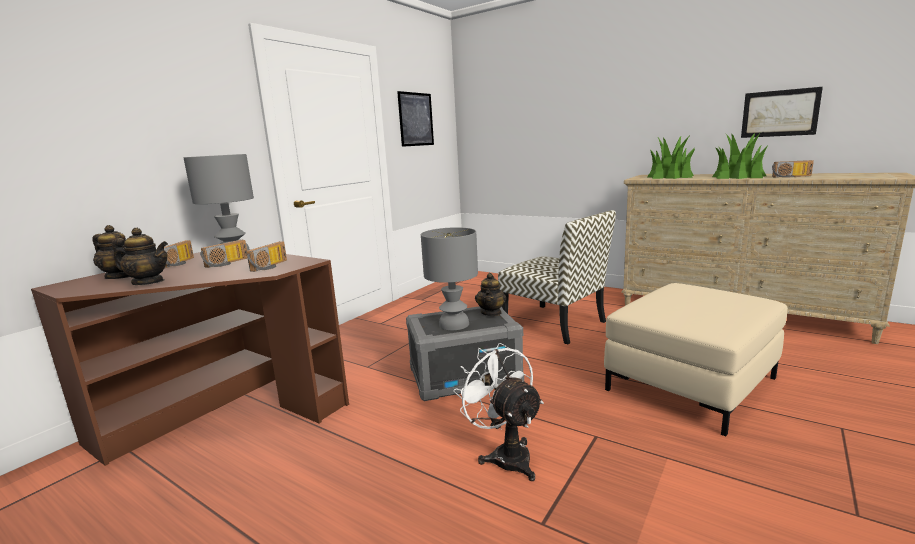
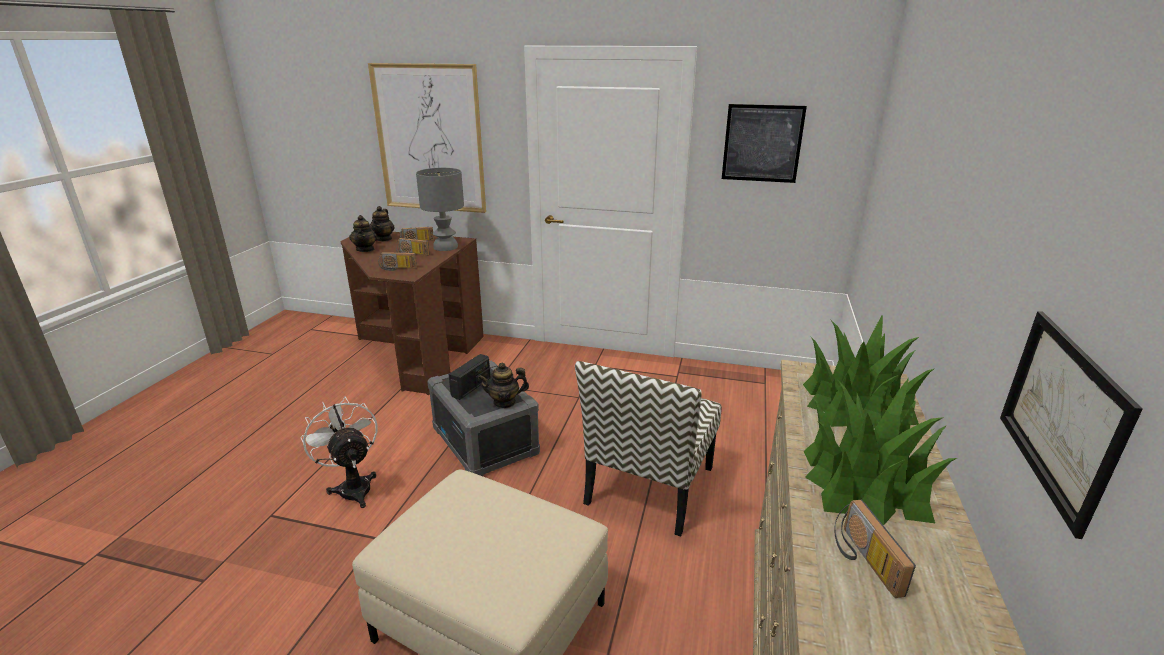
camera: 70 degrees right, 10 degrees up
grey table lamp [421,227,478,330] -> radio [448,354,490,400]
white fan [453,343,544,481] -> white fan turned 75 degrees counterclockwise [300,397,378,508]
none -> picture [368,63,486,213]

